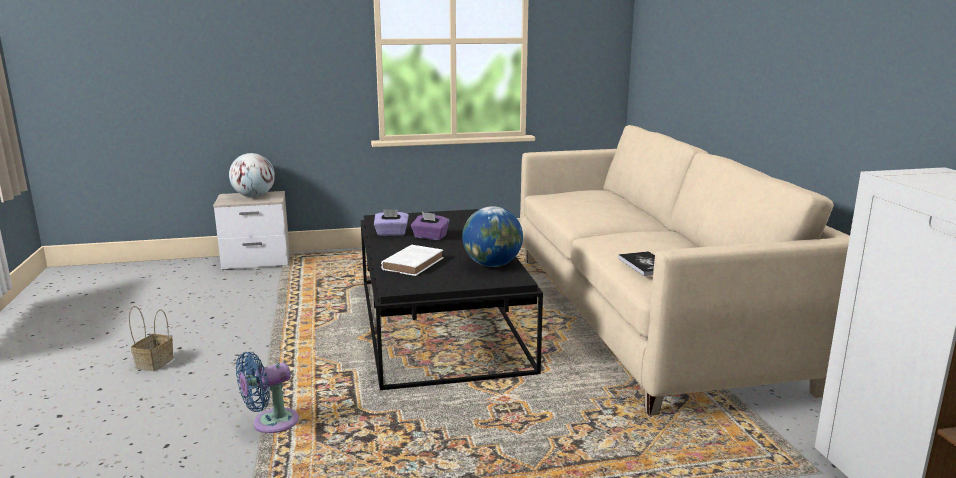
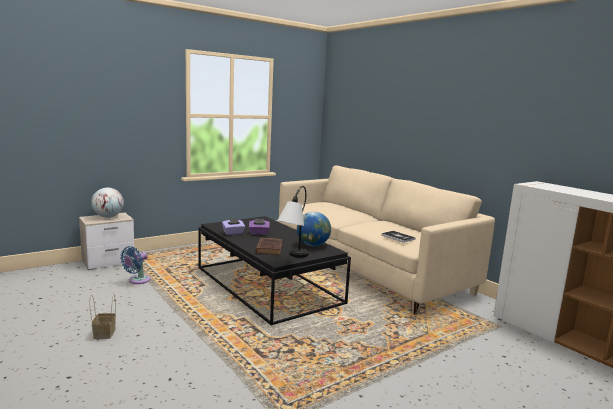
camera: 25 degrees left, 5 degrees down
blue fan [236,352,299,433] -> blue fan moved to [120,246,150,284]
white book [381,245,444,276] -> brown book [256,238,282,255]
none -> table lamp [277,186,309,258]

